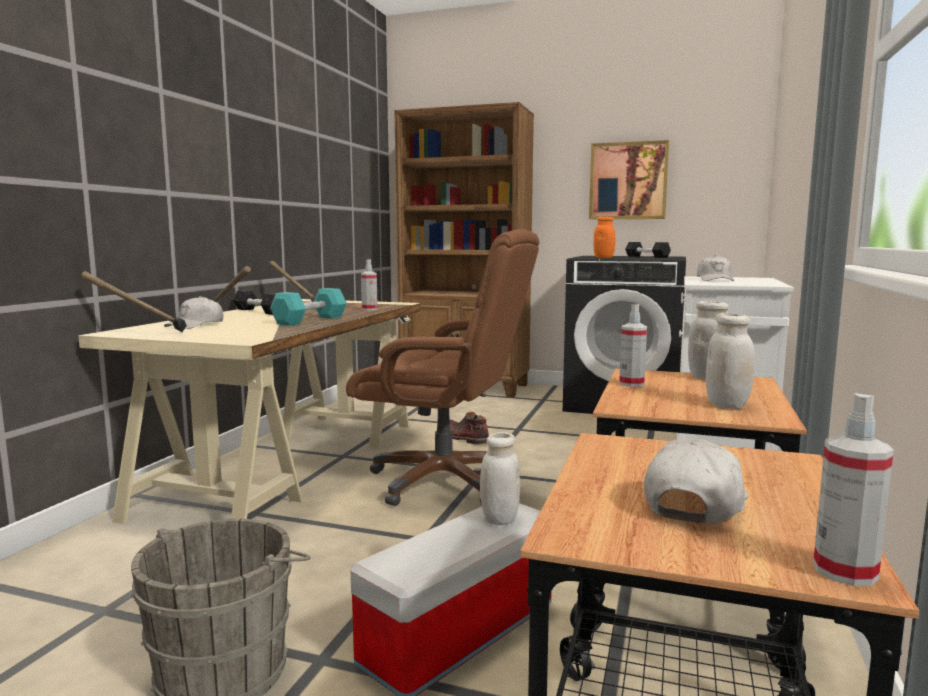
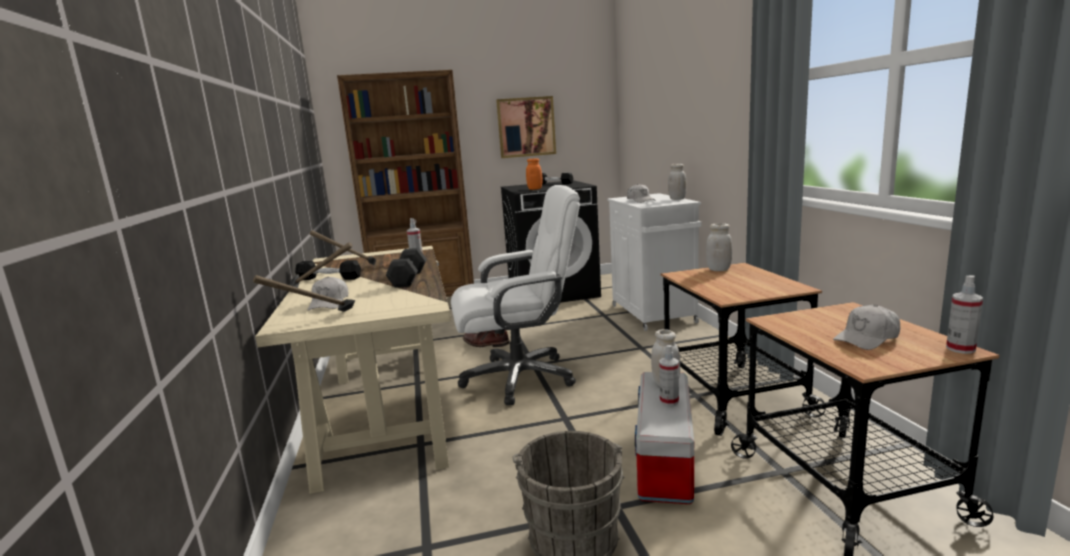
camera: 30 degrees left, 5 degrees up
turquoise dumbbell [270,288,347,325] -> black dumbbell [386,248,427,287]
brown office chair [346,229,539,506] -> white office chair [451,185,580,405]
spray bottle [619,304,647,387] -> spray bottle moved to [659,345,679,406]
white cap [644,439,748,524] -> white cap turned 120 degrees counterclockwise [833,305,900,350]
white jar [706,313,755,408] -> white jar moved to [668,164,687,200]

